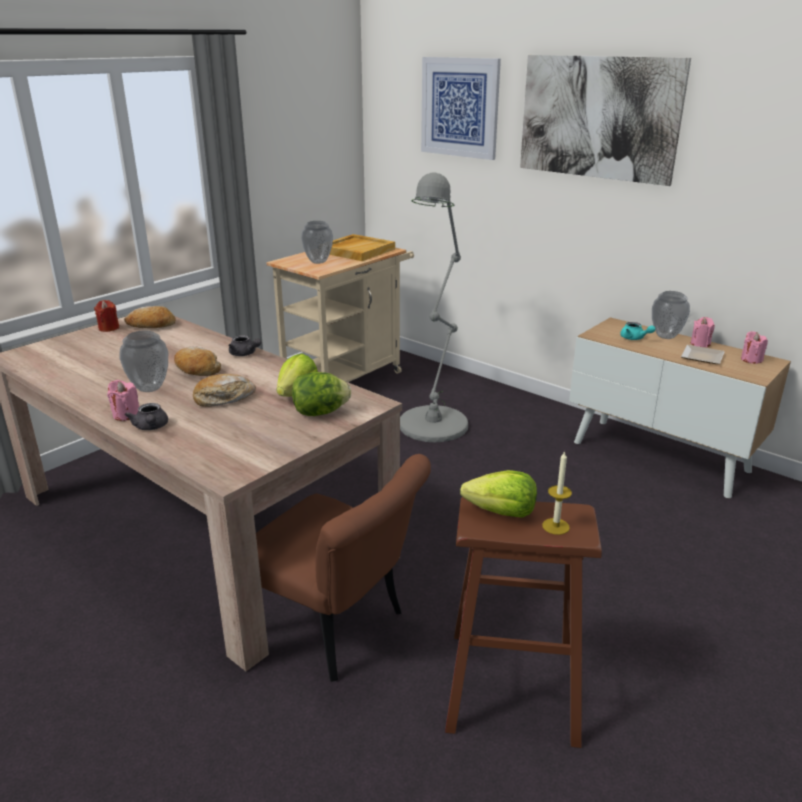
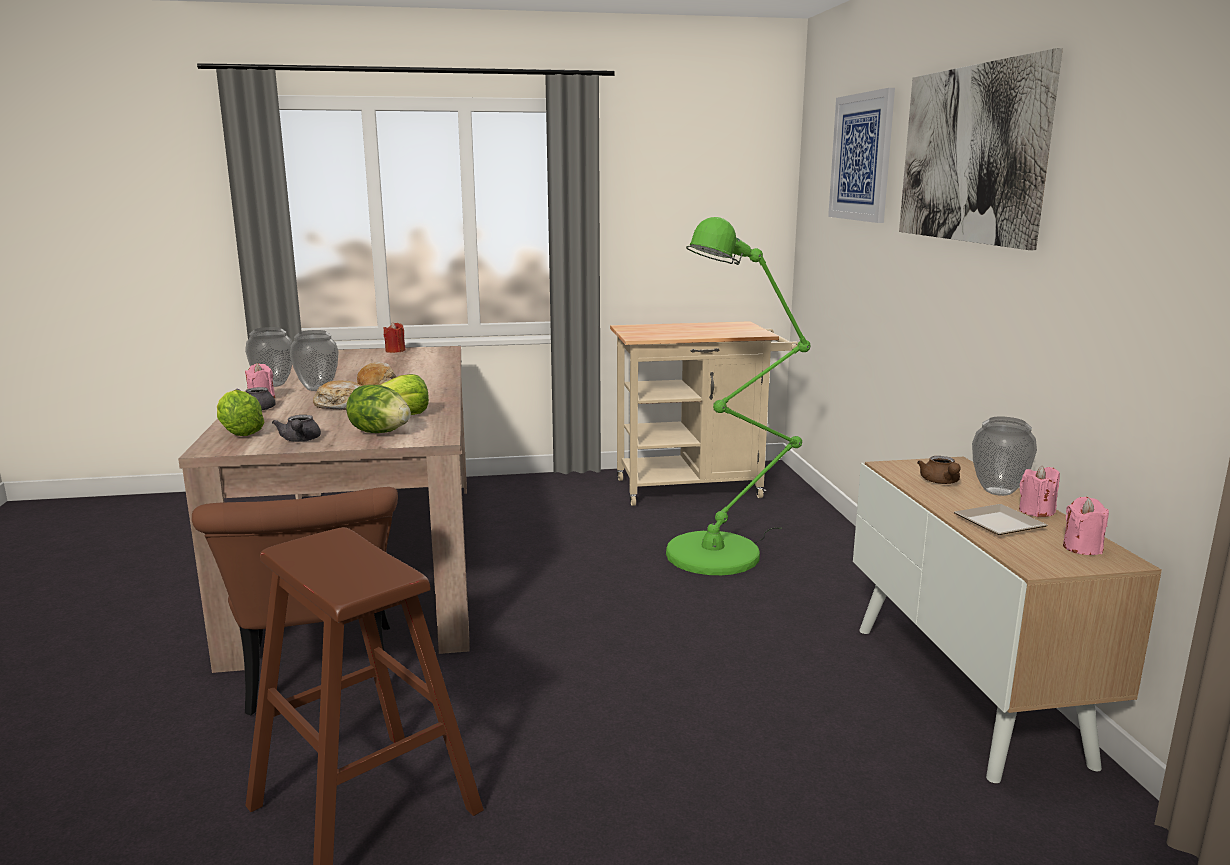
camera: 40 degrees right, 10 degrees down
bread [124,306,176,328] -> none
grey teapot [228,335,261,356] -> grey teapot moved to [272,415,321,442]
vase [301,221,333,264] -> vase moved to [245,327,292,387]
beige tray [330,234,395,261] -> none
grey floor lamp [400,173,468,442] -> green floor lamp [666,217,811,575]
lettuce [460,470,537,518] -> lettuce moved to [217,390,264,436]
candle [542,451,572,535] -> none
turquoise teapot [620,322,655,340] -> brown teapot [917,456,961,484]

